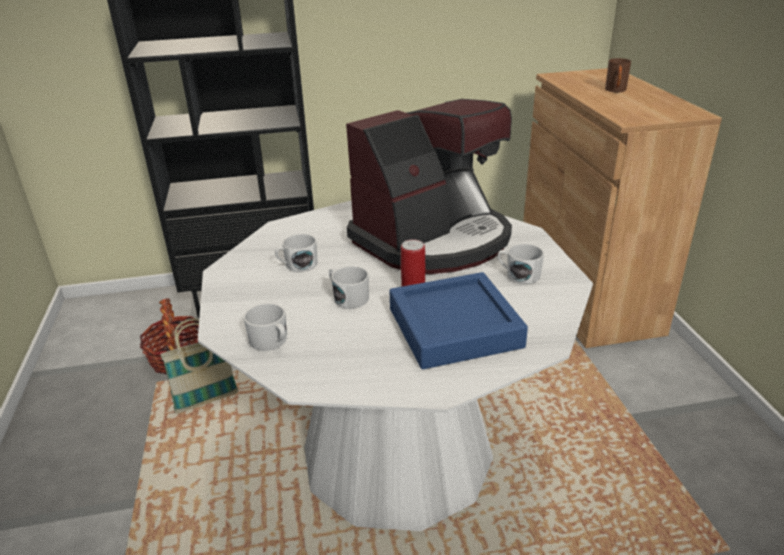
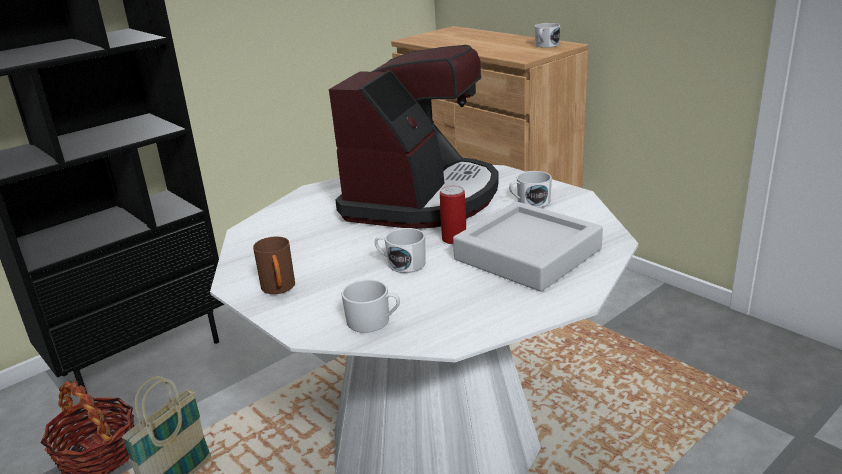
camera: 30 degrees left, 5 degrees down
white mug [275,234,318,272] -> white mug moved to [535,23,560,48]
blue tray [389,272,528,369] -> grey tray [453,202,603,292]
brown mug [605,58,631,92] -> brown mug moved to [253,237,295,294]

